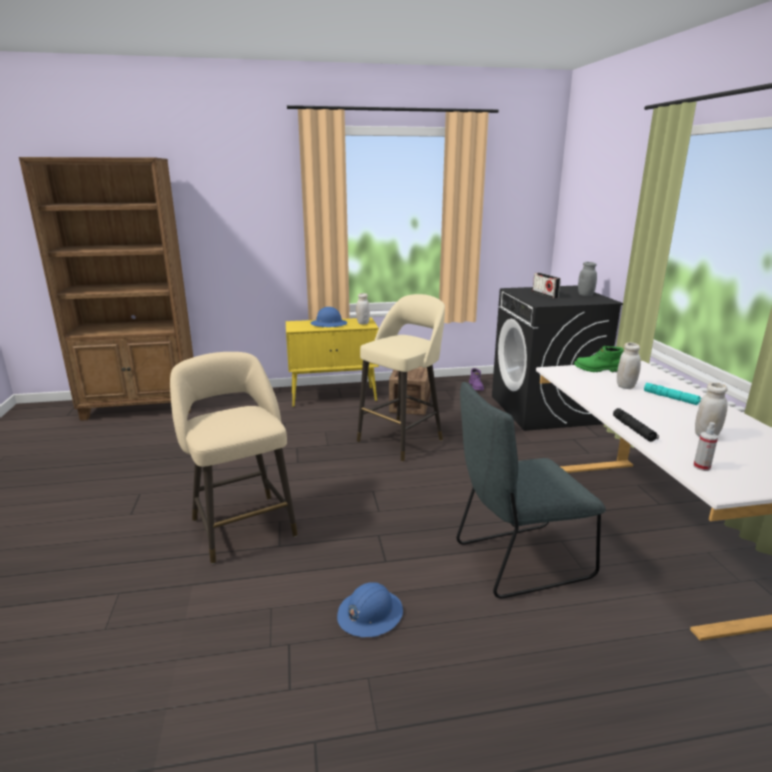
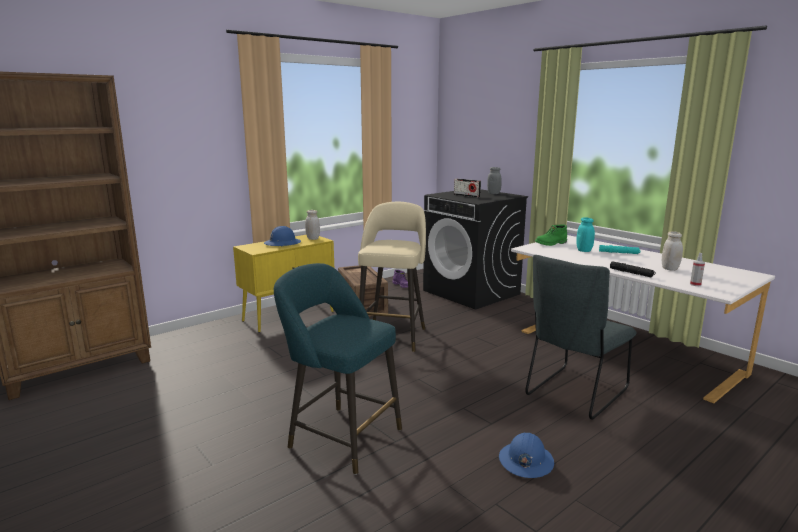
camera: 30 degrees left, 5 degrees down
beige stool [170,352,298,564] -> turquoise stool [274,263,402,475]
white jar [617,342,641,389] -> turquoise jar [576,217,595,252]

